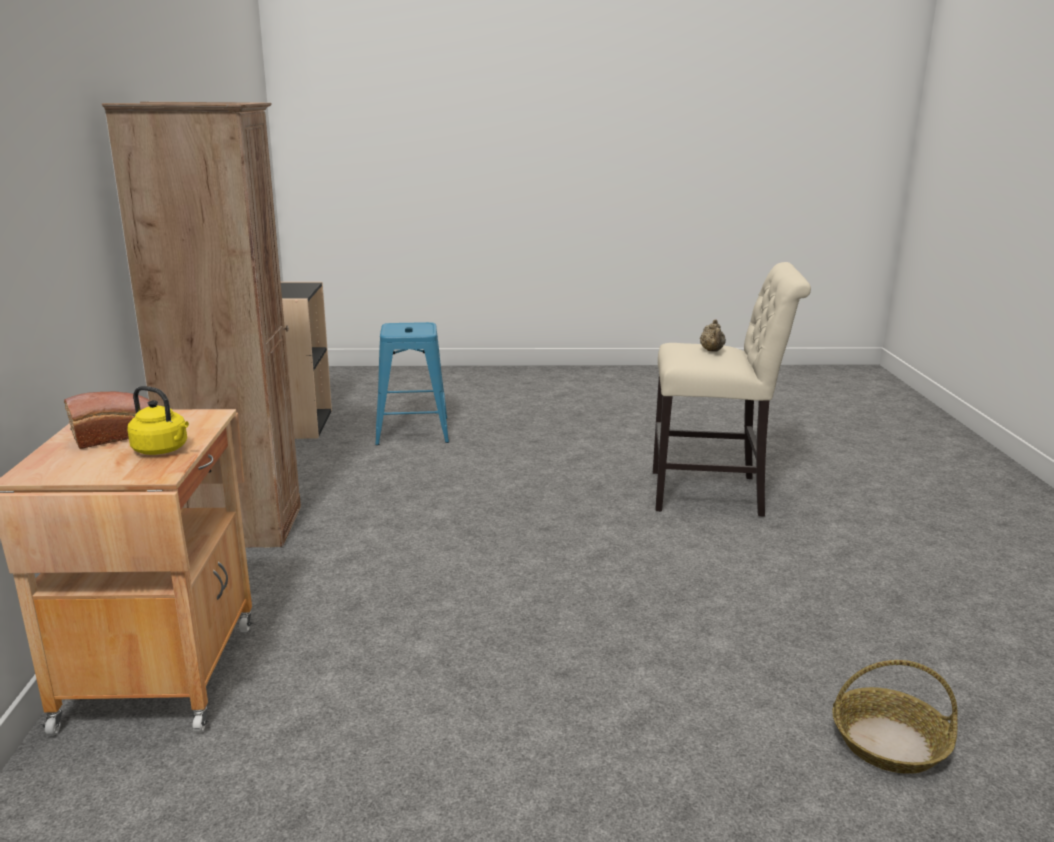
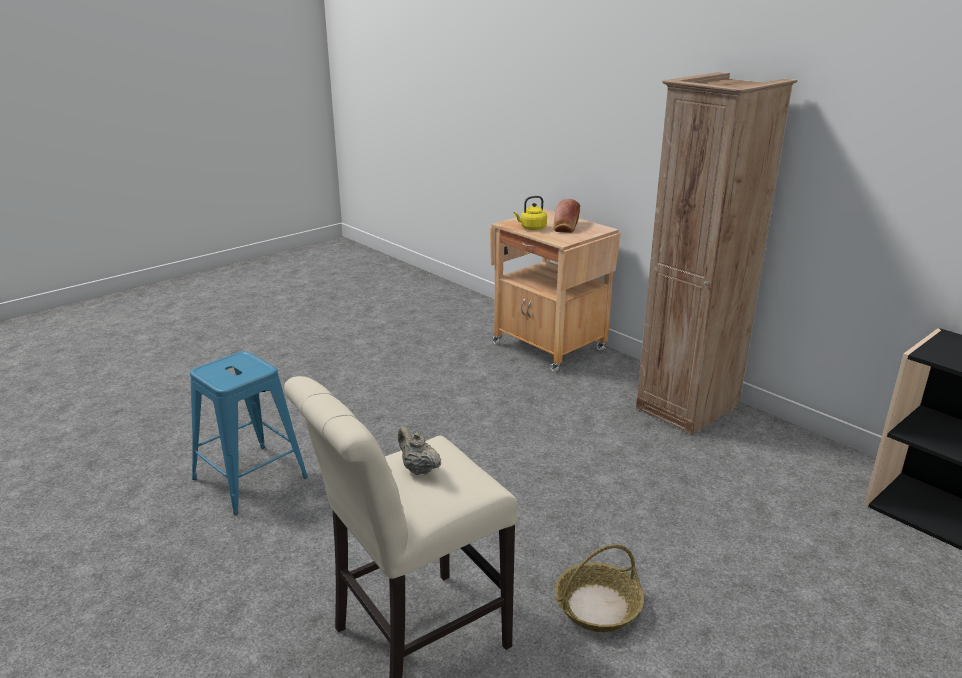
camera: 140 degrees right, 5 degrees up
blue stool [375,322,449,445] -> blue stool moved to [190,351,308,514]
basket [832,660,958,774] -> basket moved to [555,544,644,632]

